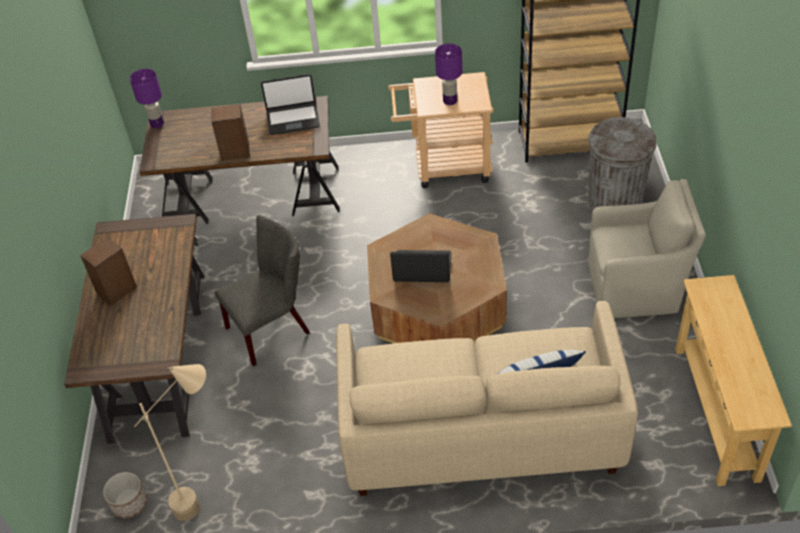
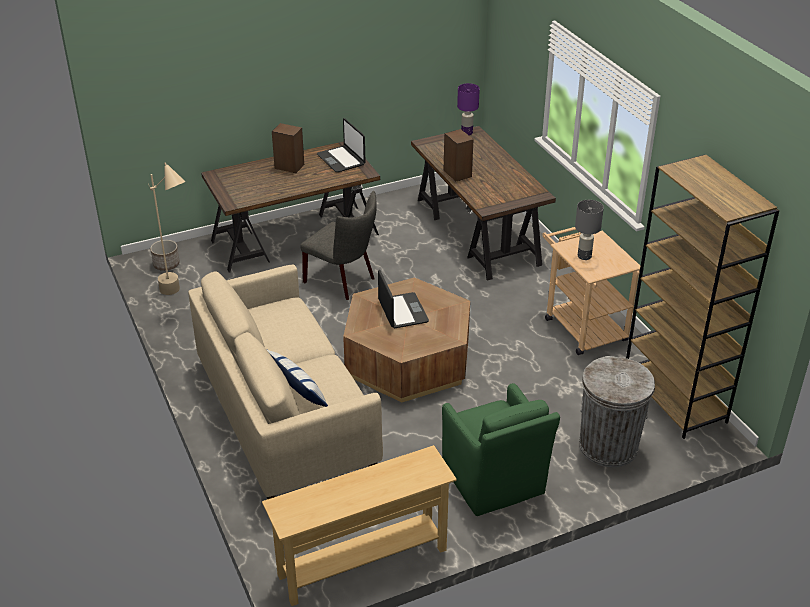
camera: 65 degrees right, 10 degrees down
laptop [261,74,320,135] -> laptop moved to [317,118,366,173]
purple table lamp [435,43,462,105] -> grey table lamp [575,200,604,260]
beige armchair [588,179,706,318] -> green armchair [442,383,560,516]

